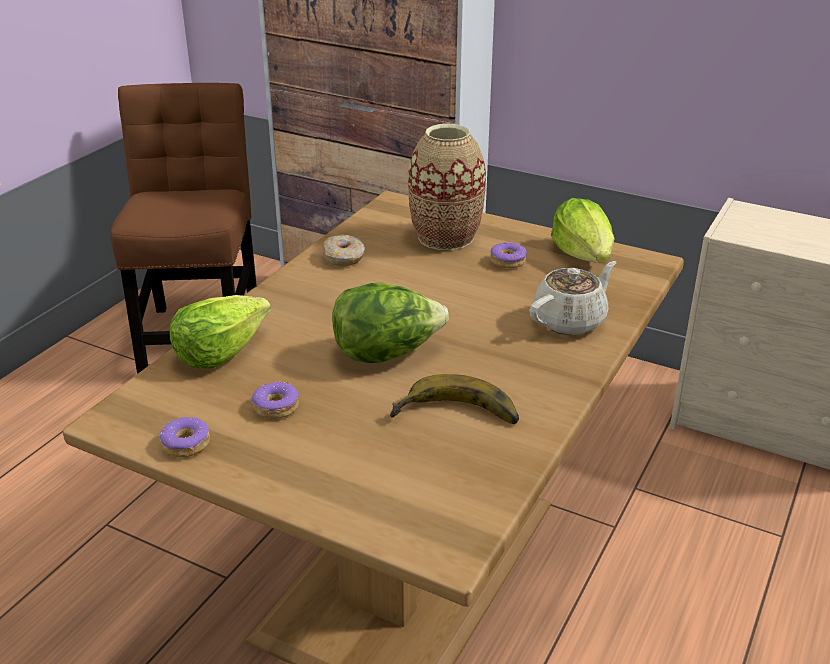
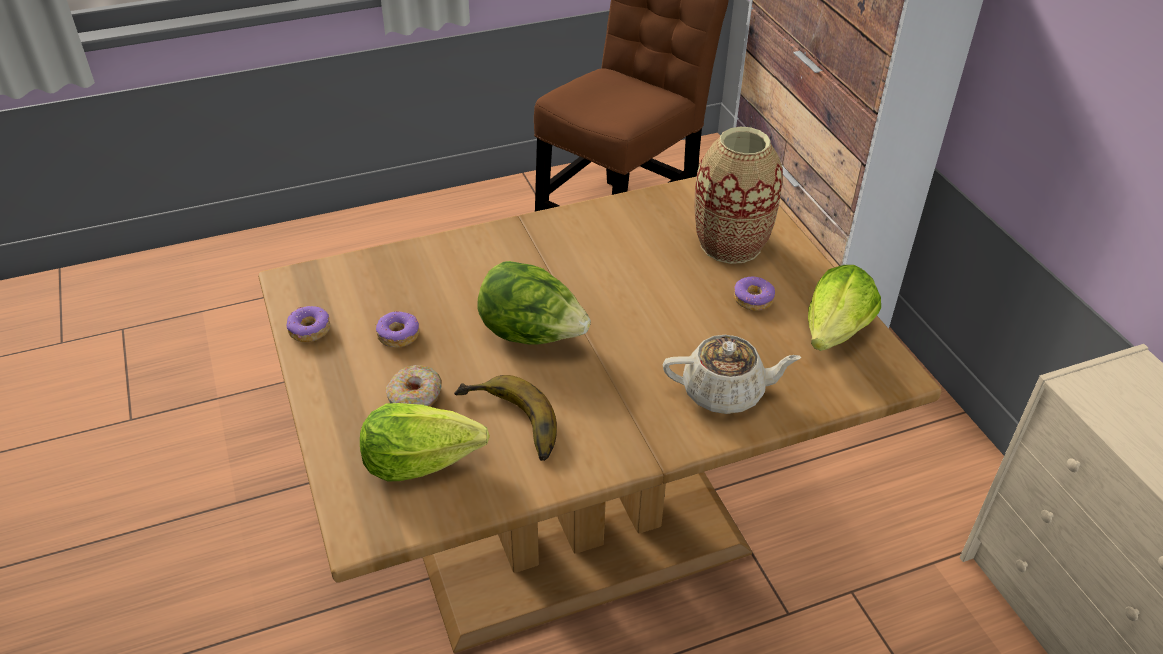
camera: 40 degrees right, 10 degrees up
lettuce [170,295,271,369] -> lettuce moved to [360,403,490,481]
donut [322,235,365,266] -> donut moved to [386,365,442,407]

